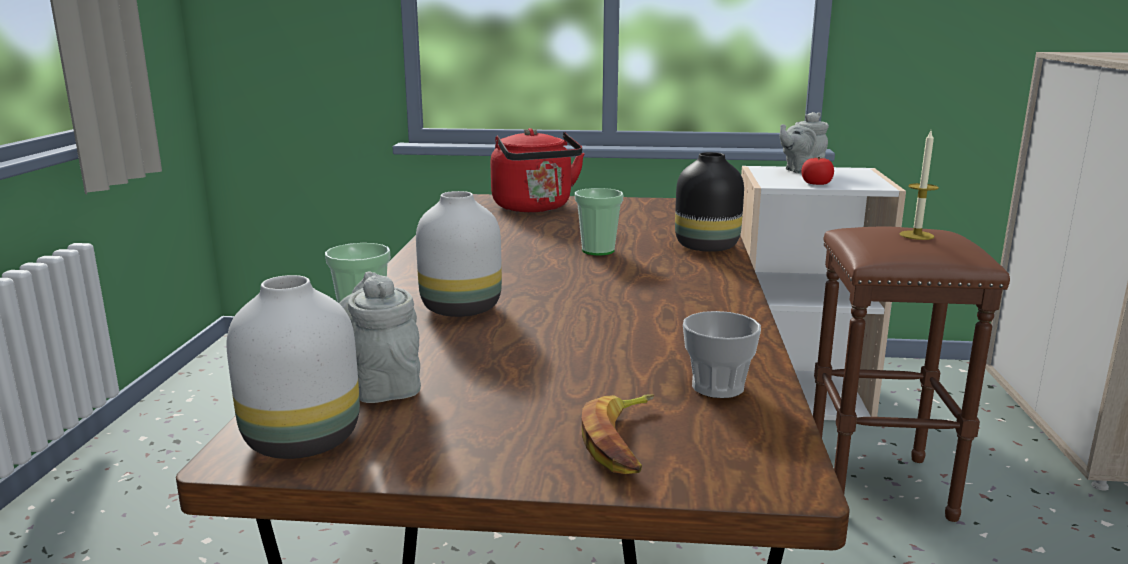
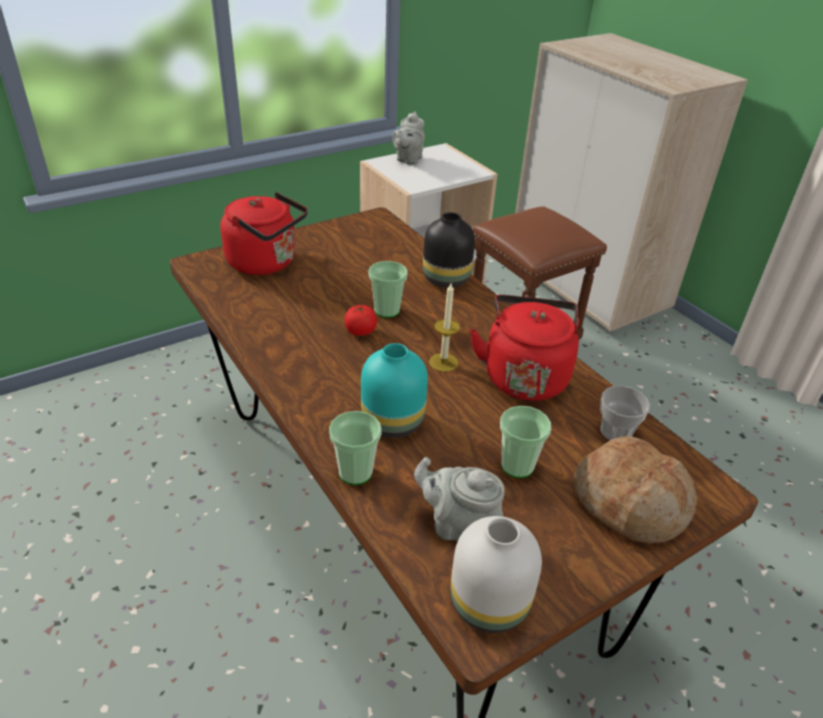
camera: 40 degrees left, 20 degrees up
white vase [416,191,502,317] -> turquoise vase [361,343,428,438]
banana [582,394,654,474] -> bread [574,436,697,544]
tomato [802,157,834,185] -> tomato moved to [344,305,377,336]
candle [900,131,939,240] -> candle moved to [429,283,460,372]
none -> red kettle [470,295,579,401]
none -> cup [500,406,551,478]

